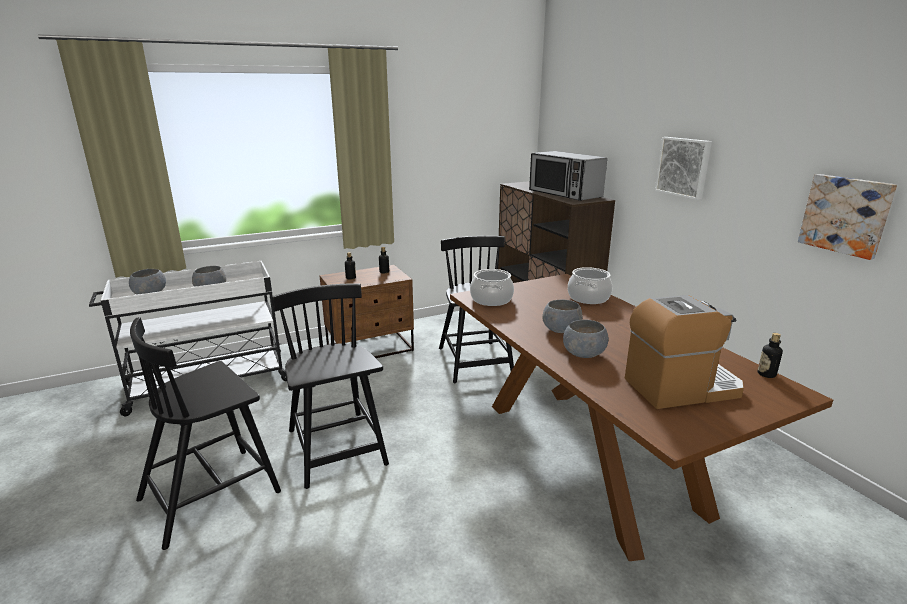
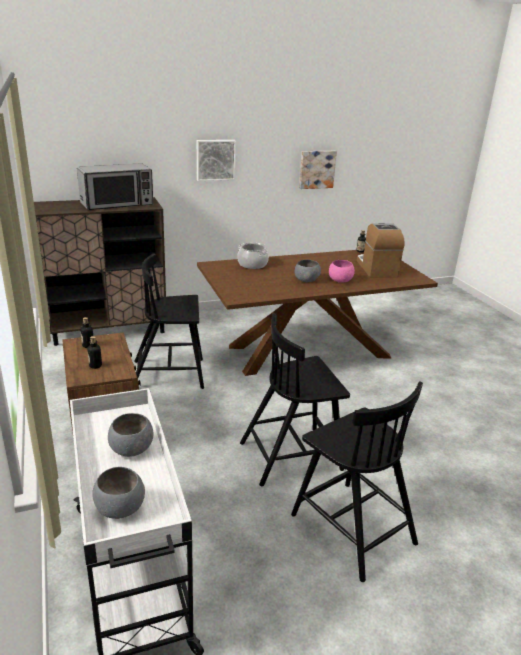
camera: 85 degrees left, 5 degrees up
cooking pot [470,269,514,306] -> none
grey bowl [563,319,609,358] -> pink bowl [329,260,355,283]

